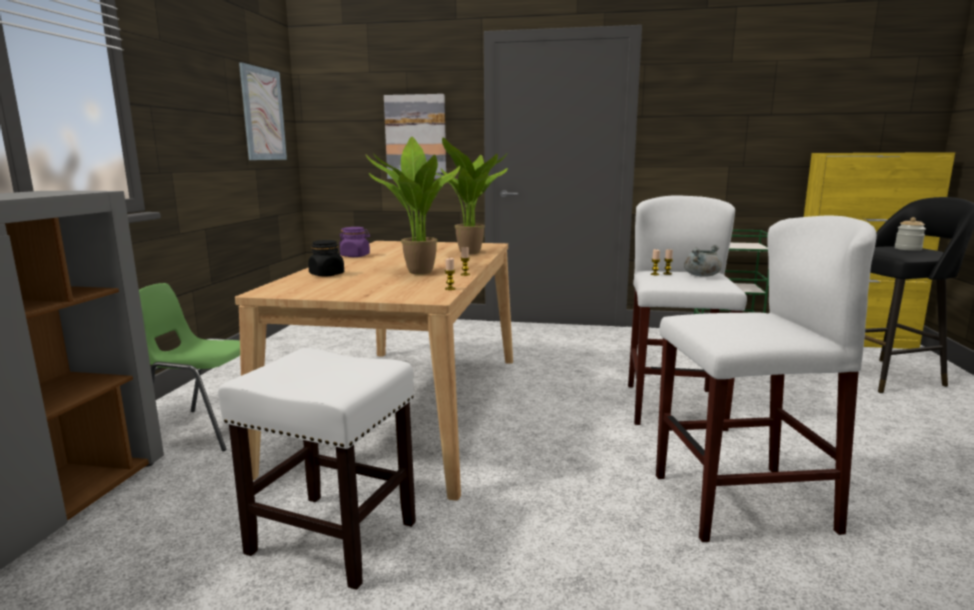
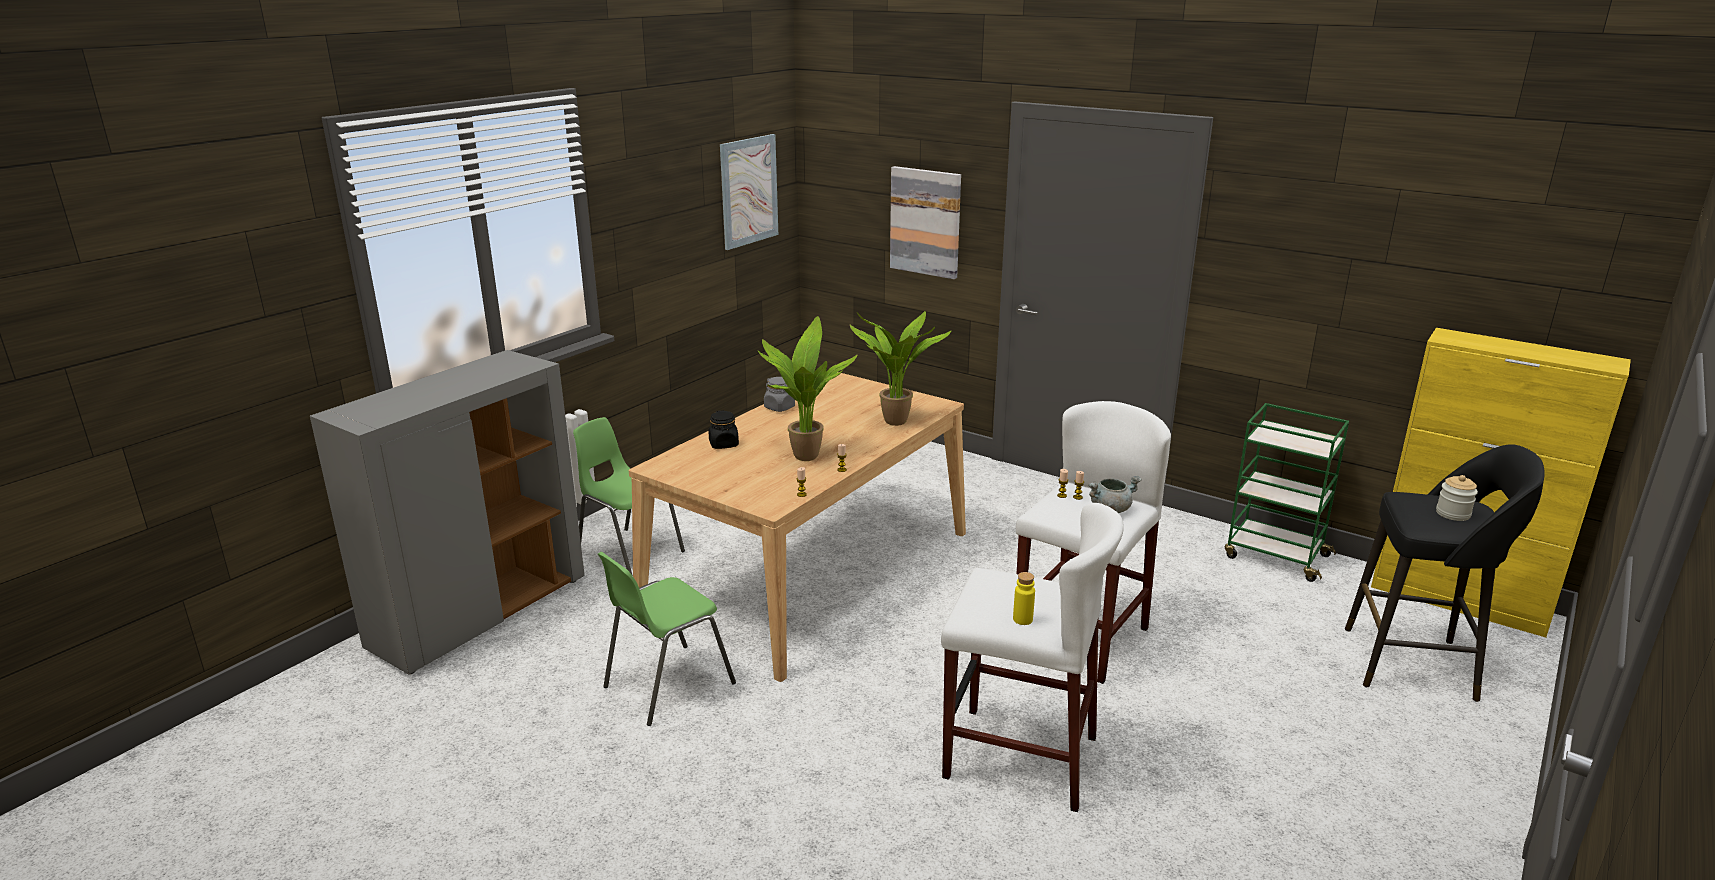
camera: 25 degrees right, 10 degrees up
white stool [218,348,416,590] -> green chair [598,552,736,726]
purple jar [339,227,370,257] -> grey jar [764,377,795,412]
none -> yellow bottle [1013,572,1035,625]

